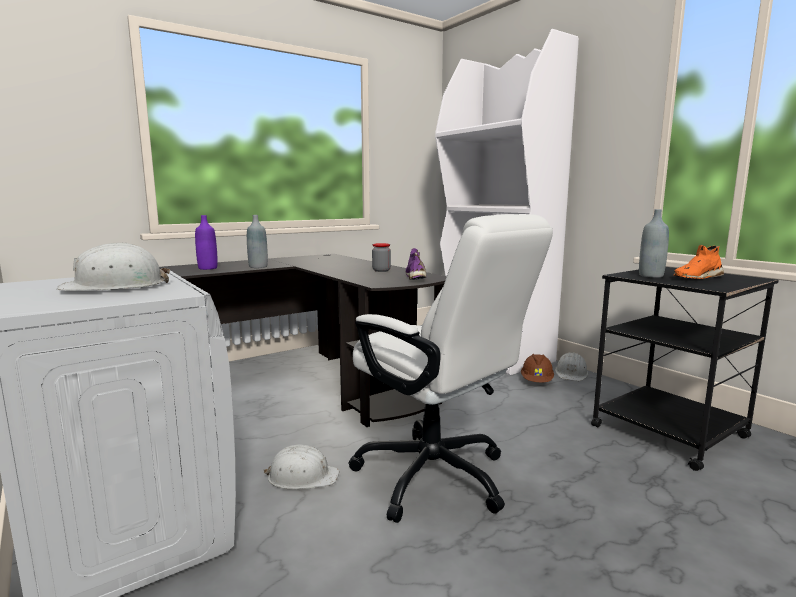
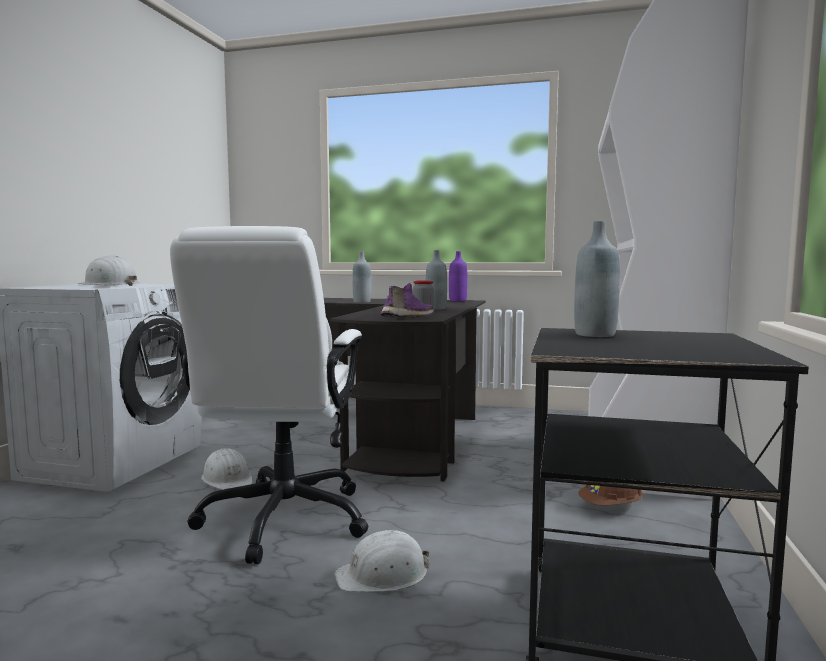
camera: 50 degrees right, 5 degrees down
purple bottle [195,215,218,270] -> purple bottle moved to [449,251,468,301]
white hard hat [555,352,588,381] -> white hard hat moved to [334,530,429,593]
orange shoe [673,245,724,279] -> none
none -> grey bottle [426,250,447,309]

